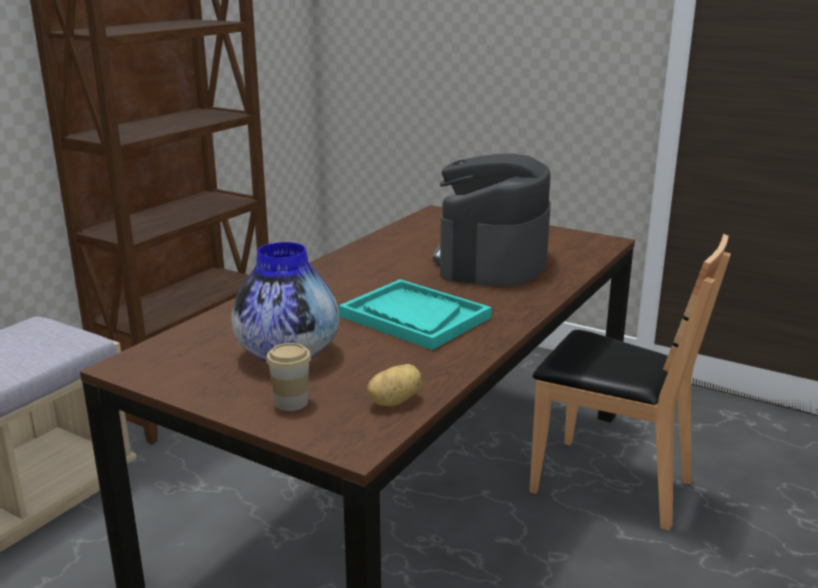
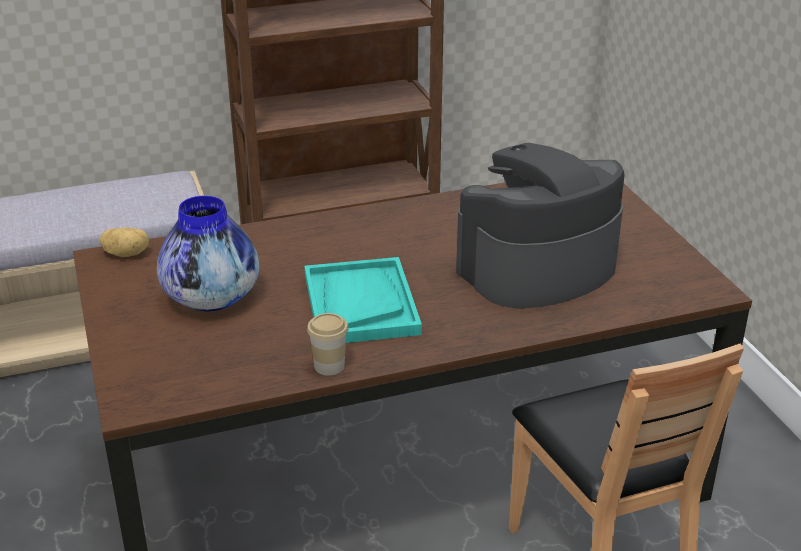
camera: 40 degrees right, 10 degrees up
cup [266,343,311,411] -> cup moved to [307,313,348,376]
potato [367,364,421,406] -> potato moved to [99,227,149,257]

